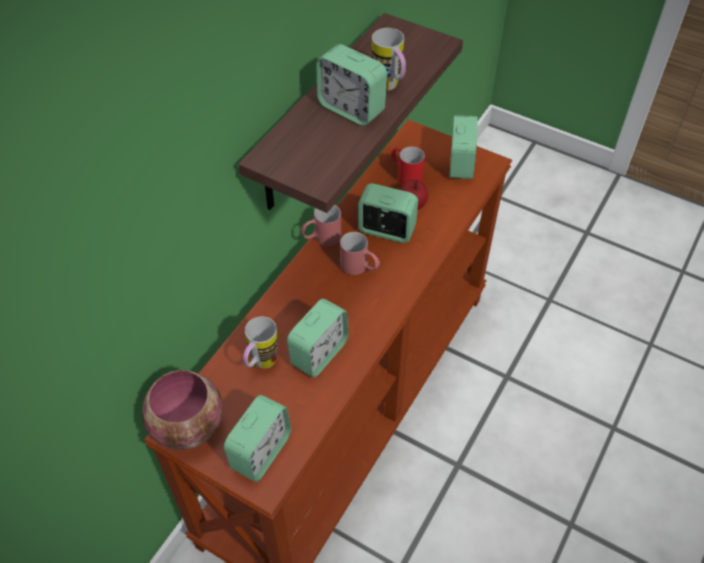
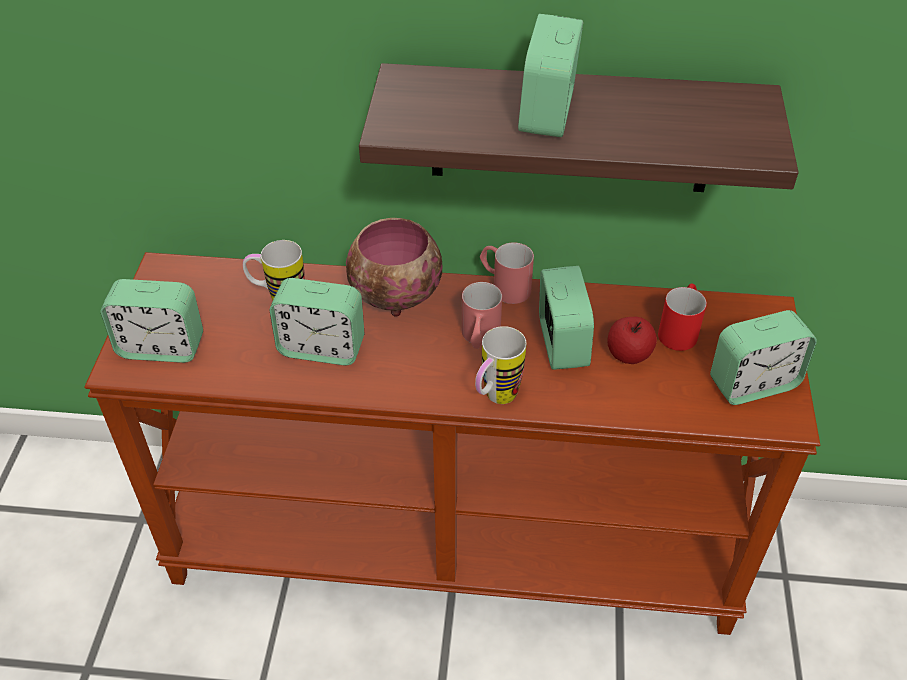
camera: 65 degrees right, 5 degrees down
bowl [142,370,223,450] -> bowl moved to [346,218,442,317]
mug [372,28,406,90] -> mug moved to [475,326,526,404]

